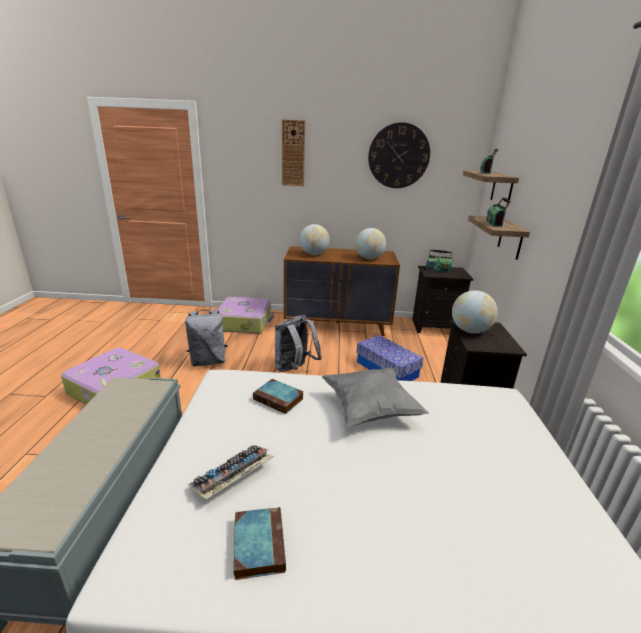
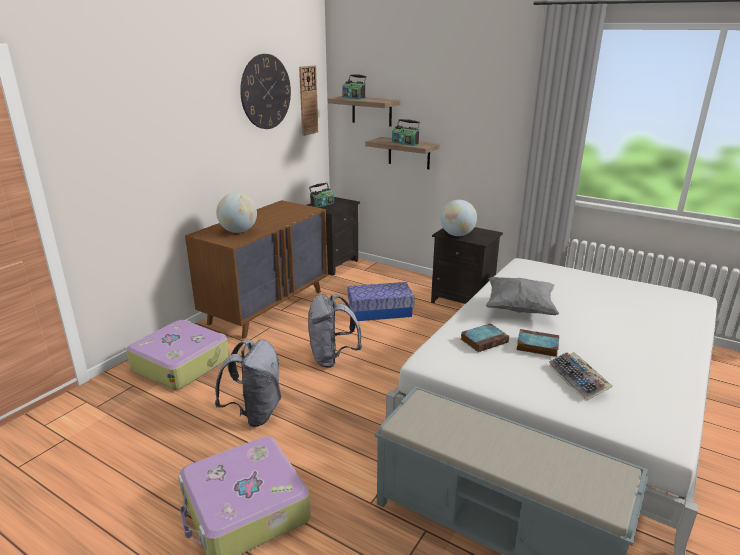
camera: 60 degrees left, 0 degrees up
book [234,507,286,580] -> book moved to [516,329,559,357]
wall clock [282,119,305,186] -> wall clock moved to [299,65,318,136]
globe [355,228,386,259] -> none

